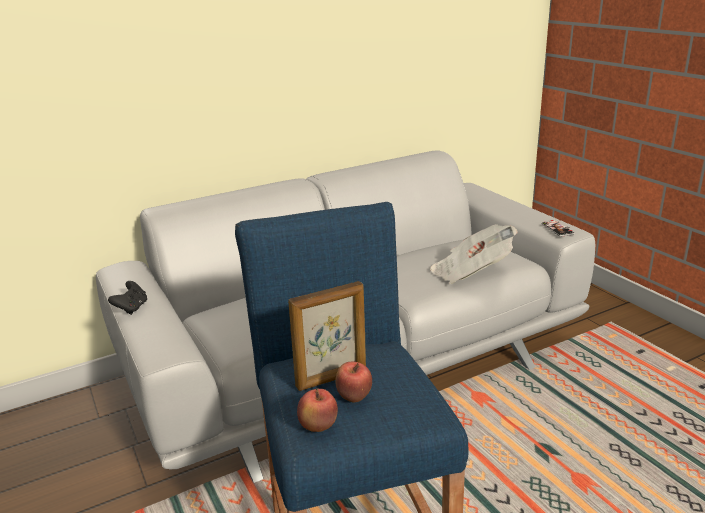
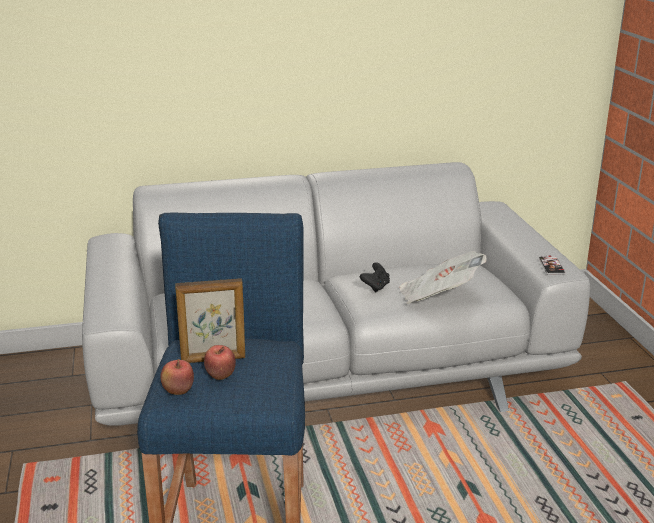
camera: 15 degrees right, 0 degrees up
black game controller [108,281,147,315] -> black game controller moved to [360,262,390,292]

